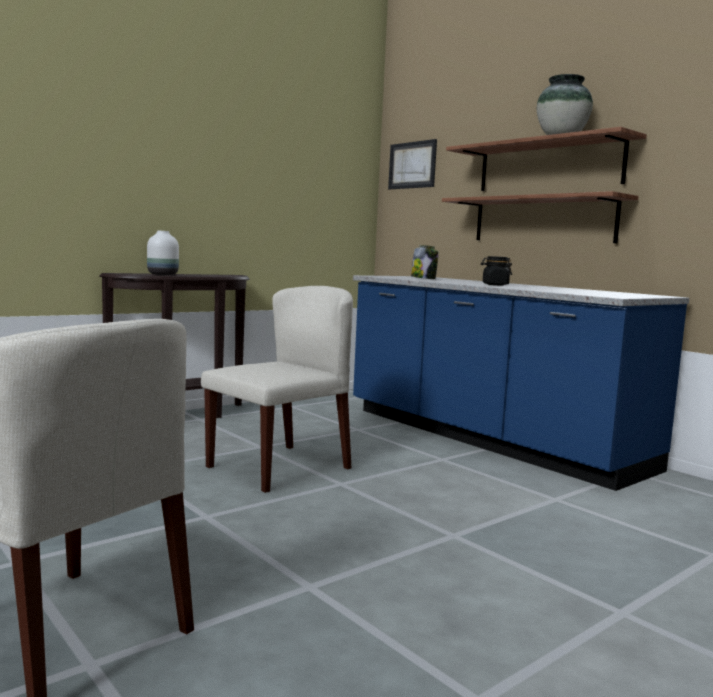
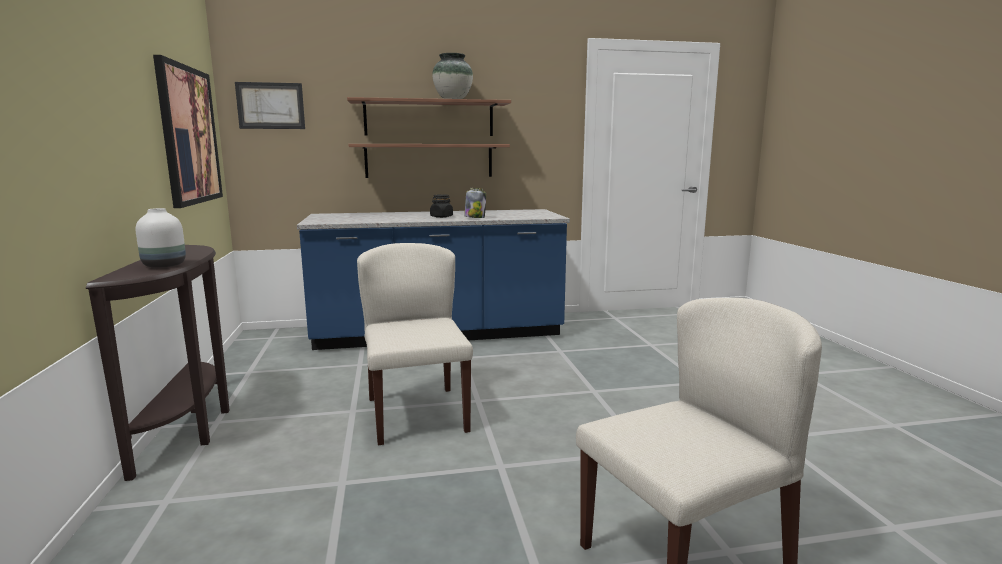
camera: 60 degrees left, 5 degrees up
jar [411,245,439,279] -> jar moved to [464,188,486,218]
none -> picture [153,55,223,208]

